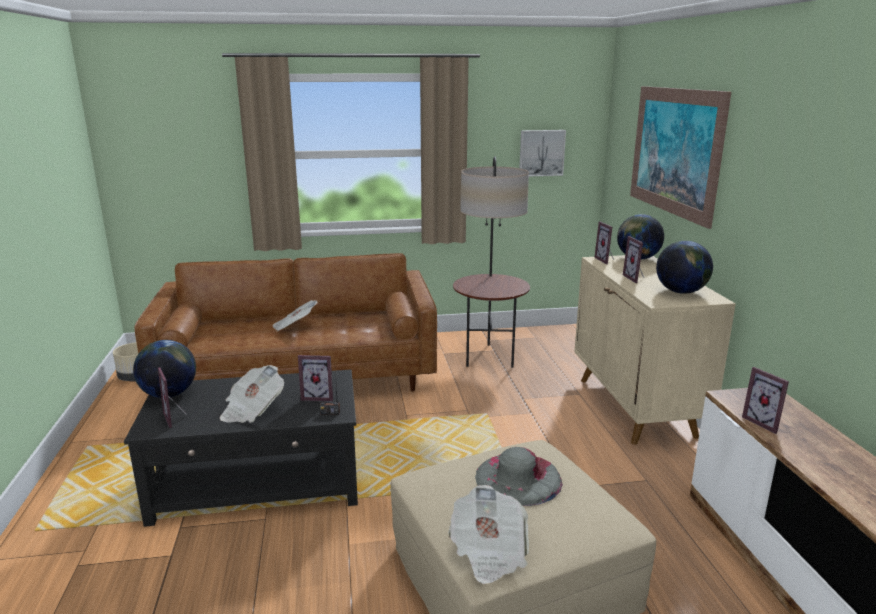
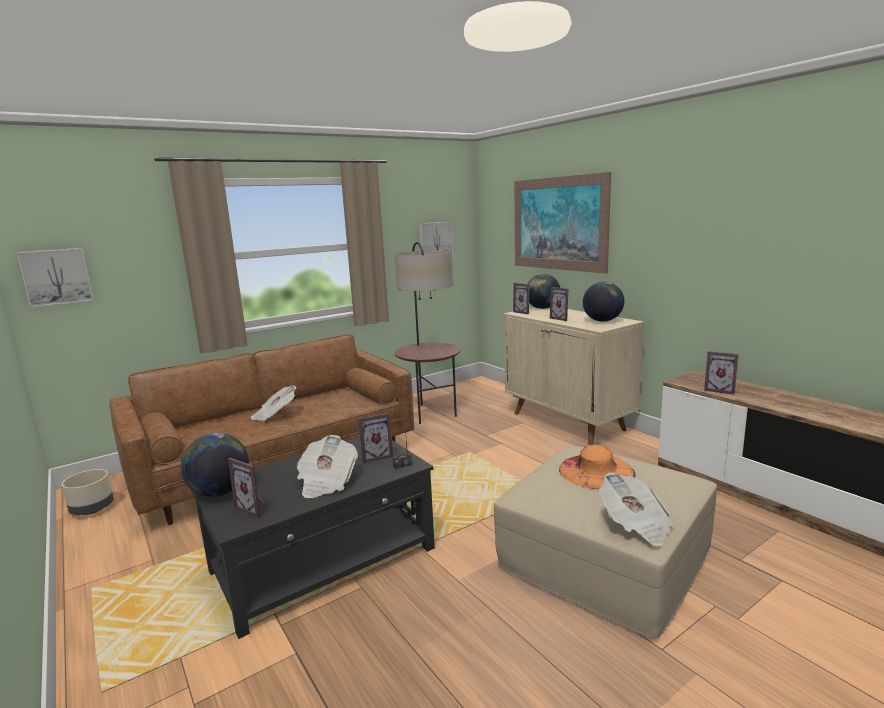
camera: 25 degrees left, 5 degrees down
grey hat [475,447,563,506] -> orange hat [559,444,635,489]
none -> picture [17,248,94,307]

